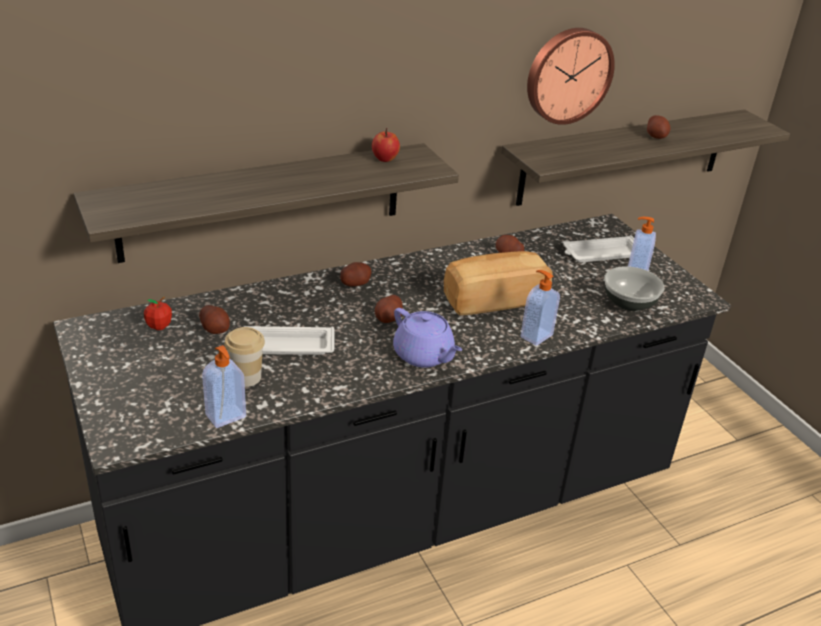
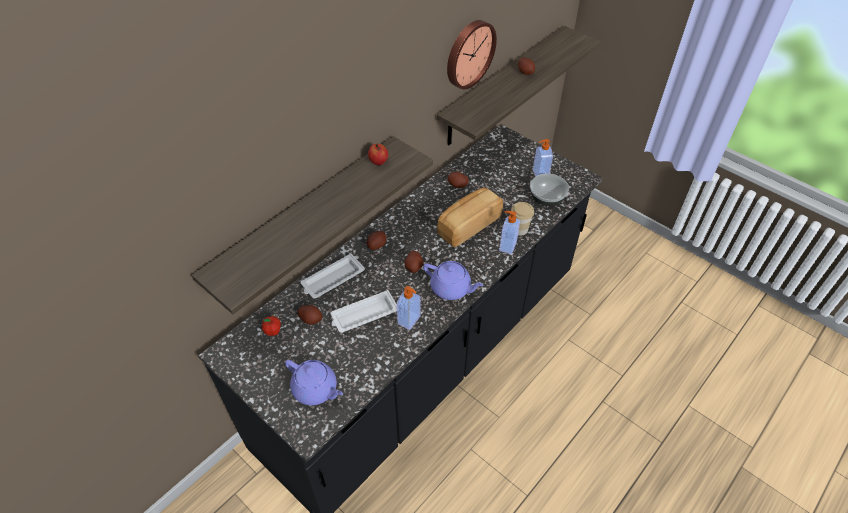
camera: 20 degrees left, 15 degrees up
soap dispenser [202,345,246,428] -> soap dispenser moved to [397,286,421,330]
cup [225,327,265,387] -> cup moved to [511,202,534,236]
white tray [563,235,634,263] -> white tray moved to [301,253,365,299]
none -> purple teapot [285,360,343,405]

